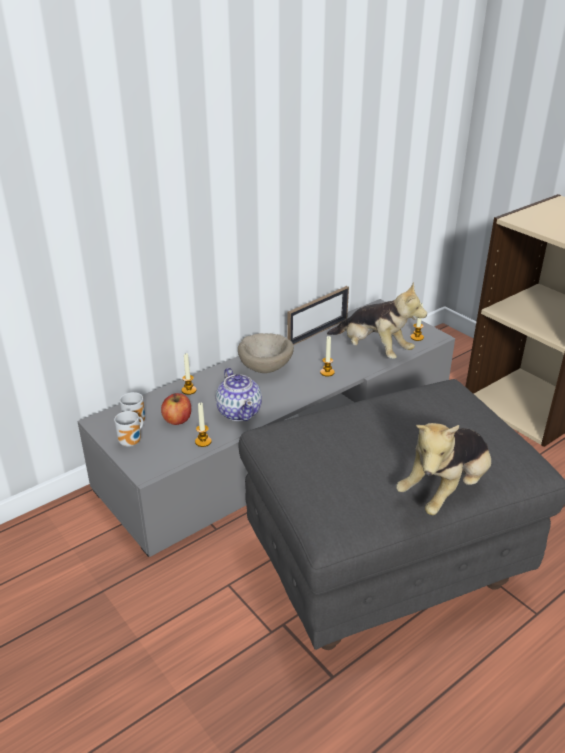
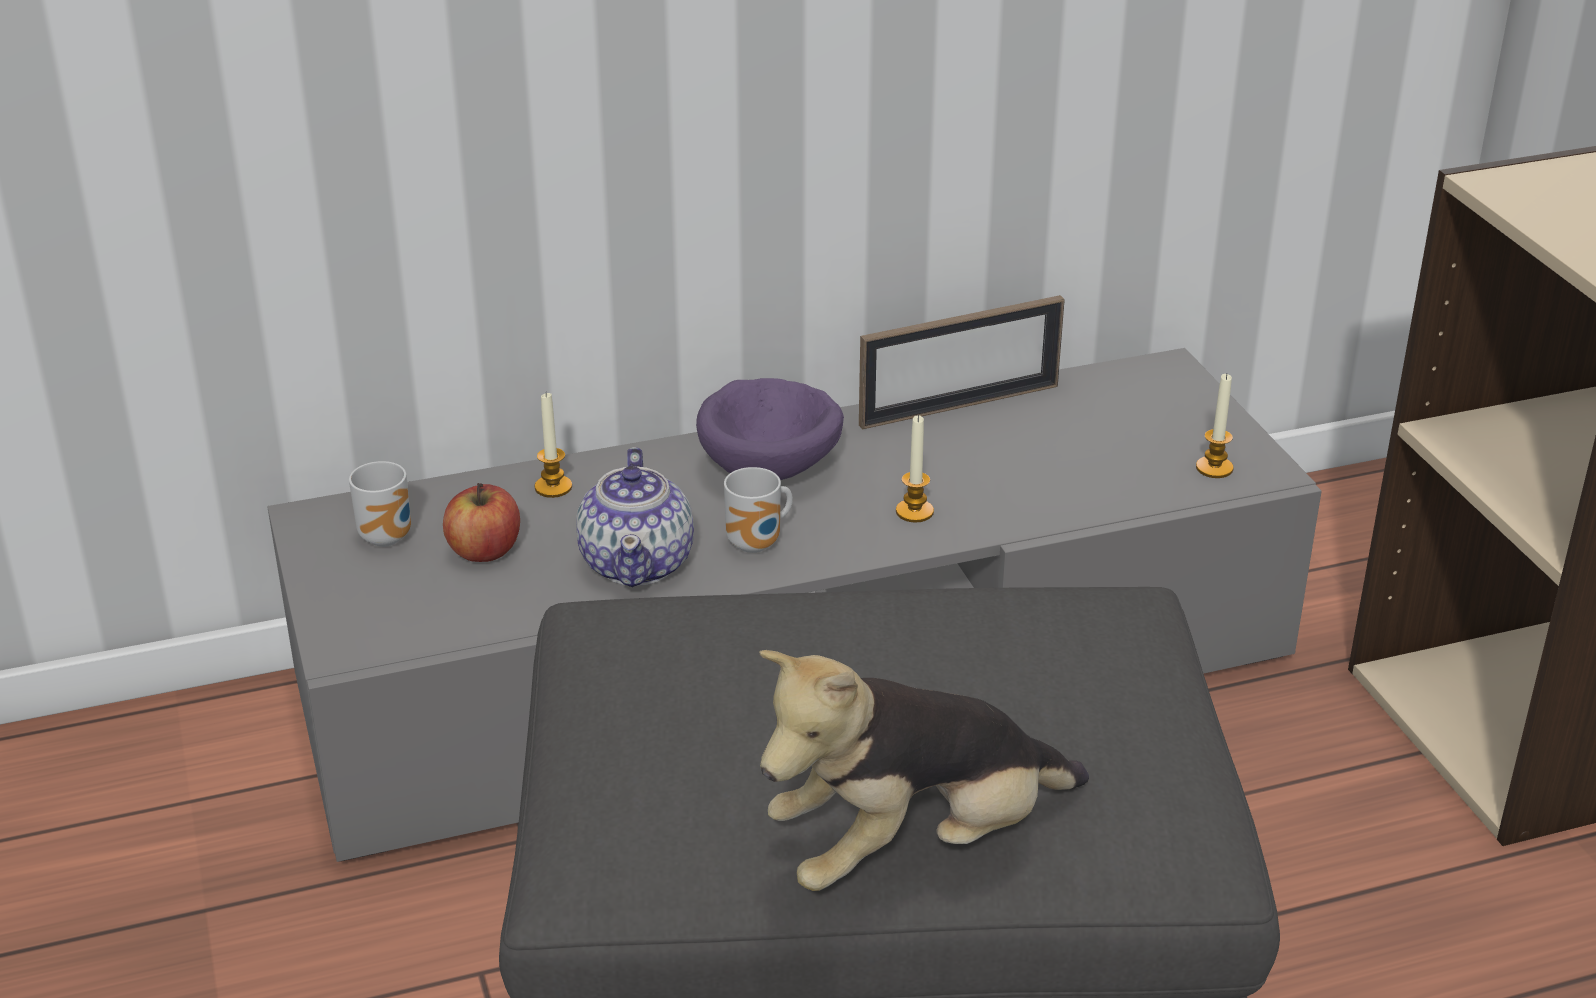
camera: 20 degrees right, 0 degrees up
mug [114,411,143,447] -> mug moved to [724,467,793,553]
candle [195,403,212,447] -> none
beige bowl [238,333,294,373] -> purple bowl [696,378,844,480]
plush toy [327,282,427,359] -> none

